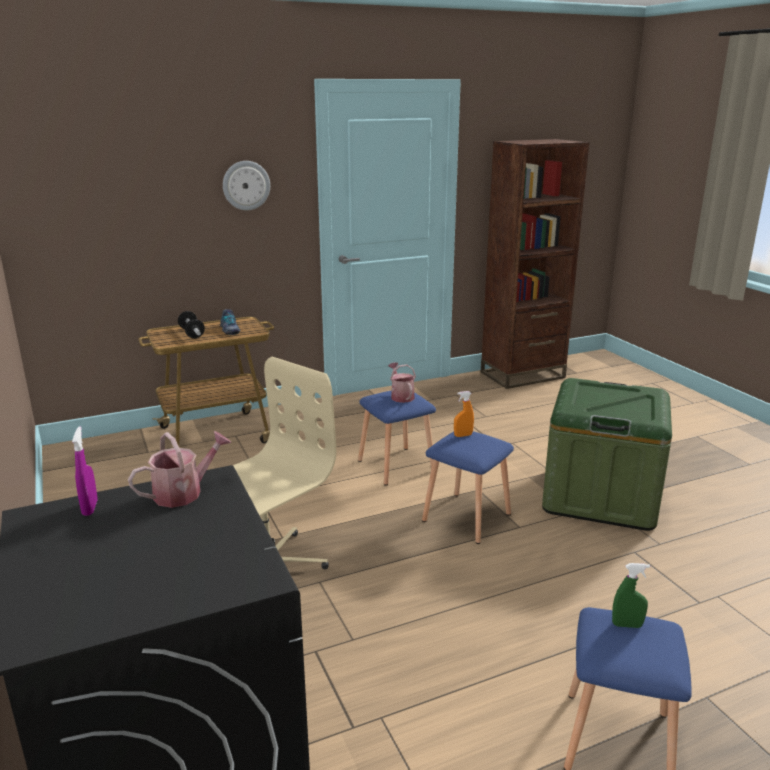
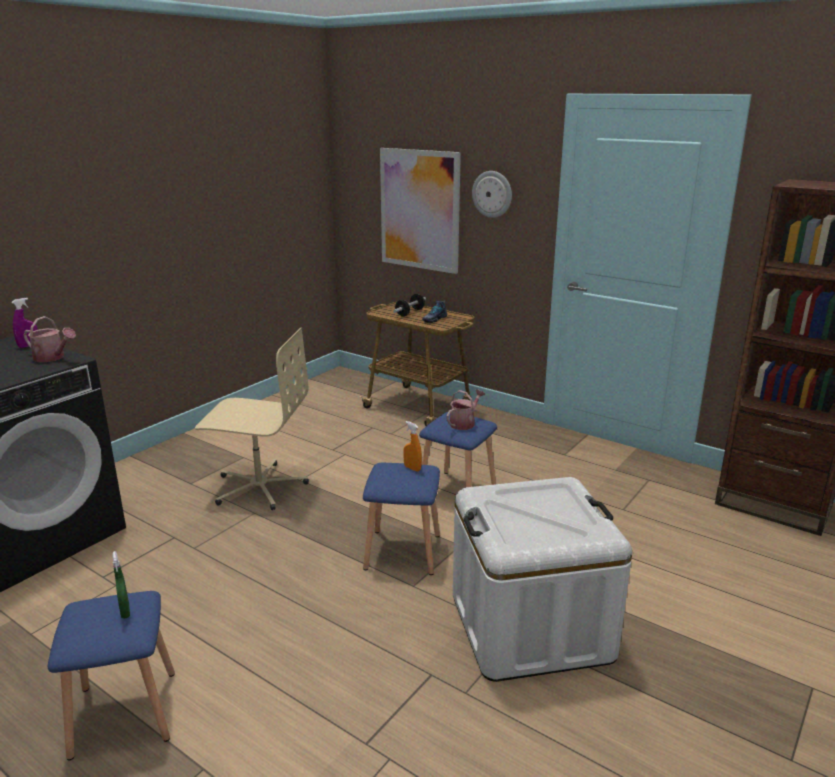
camera: 60 degrees right, 0 degrees up
green storage box [542,378,672,531] -> white storage box [453,477,632,682]
none -> picture [380,148,461,274]

